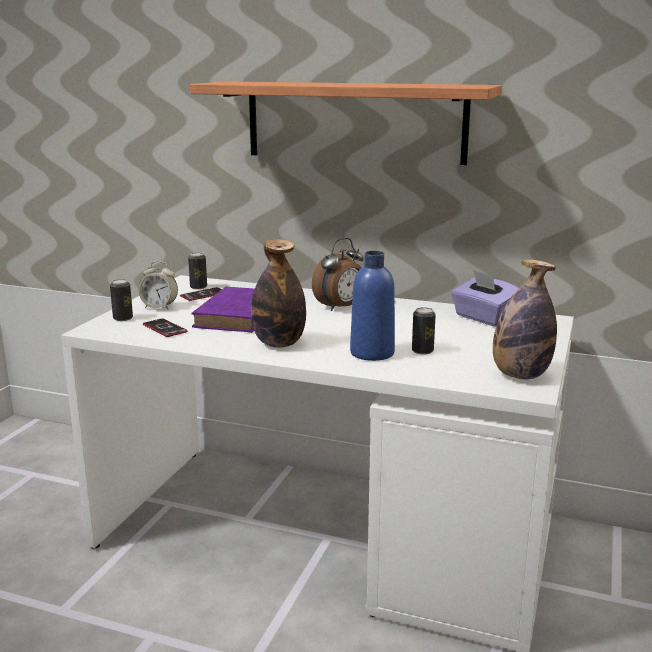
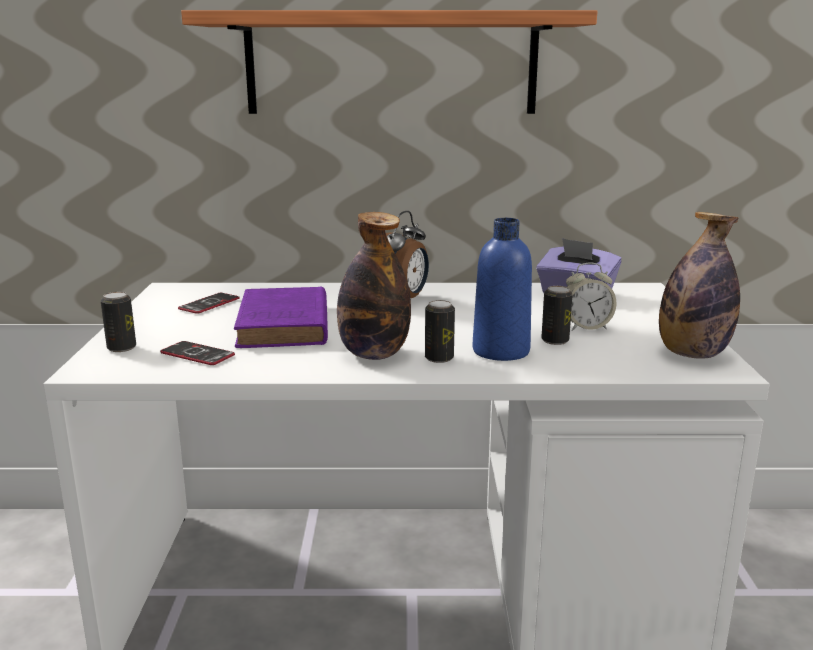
camera: 20 degrees left, 0 degrees up
alarm clock [138,261,178,310] -> alarm clock moved to [566,262,617,331]
can [188,253,207,289] -> can moved to [425,300,455,363]

